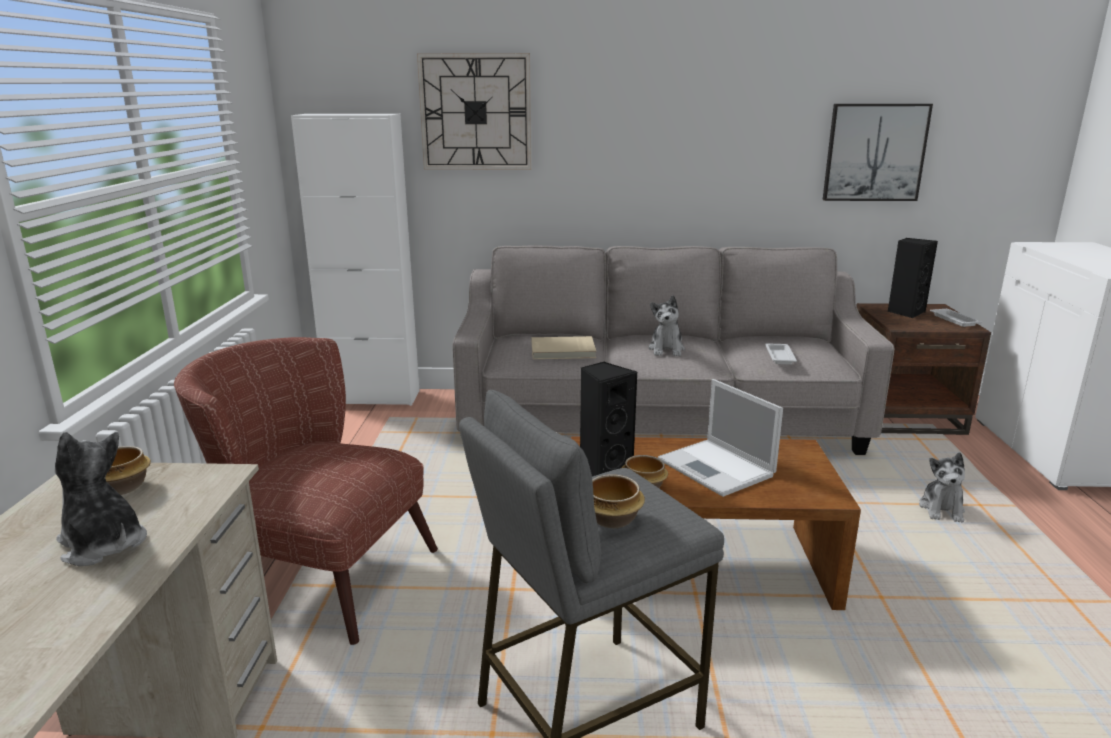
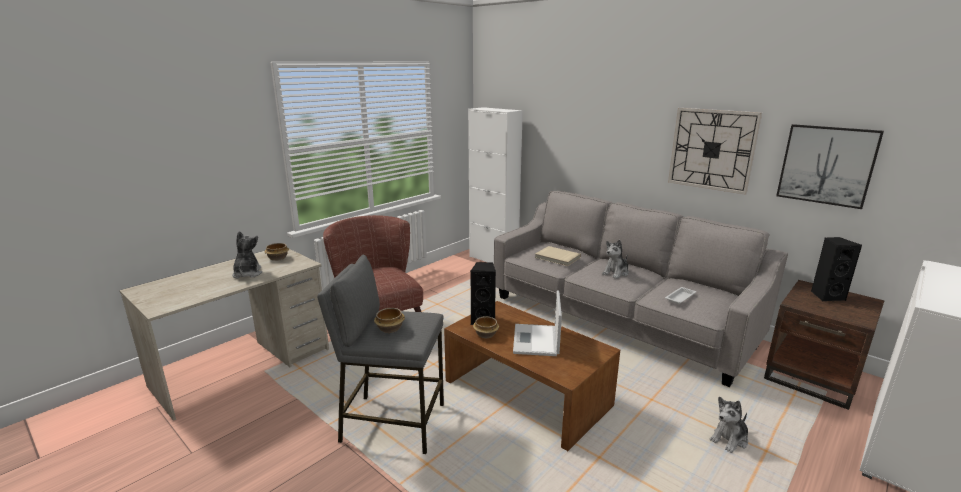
camera: 40 degrees right, 0 degrees up
wall clock [417,53,531,170] -> wall clock moved to [668,108,762,195]
white tray [930,309,982,327] -> none

